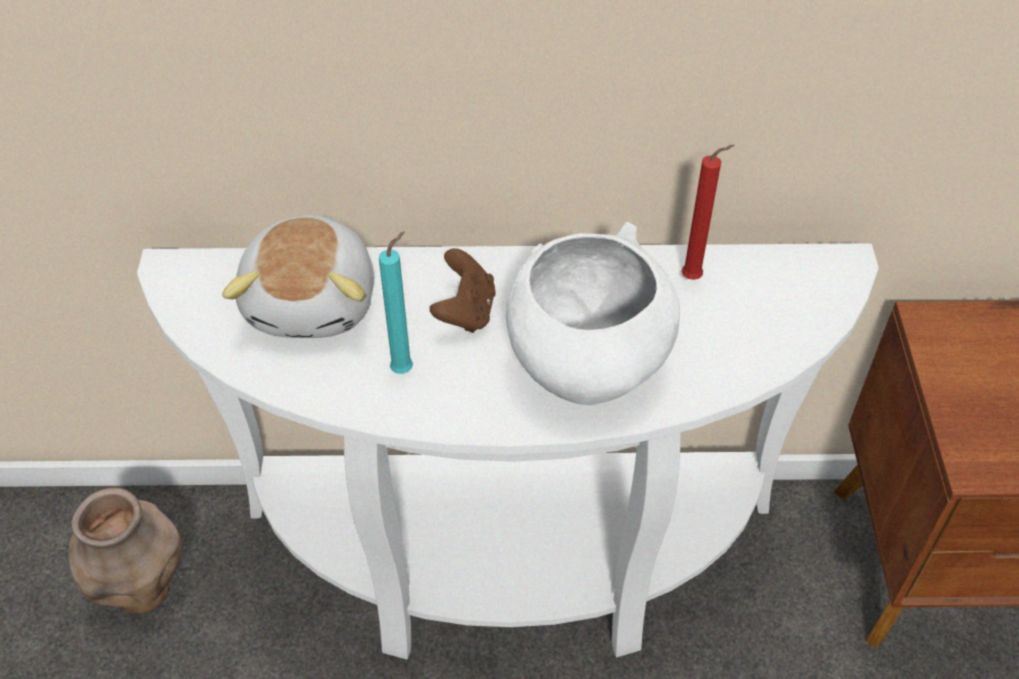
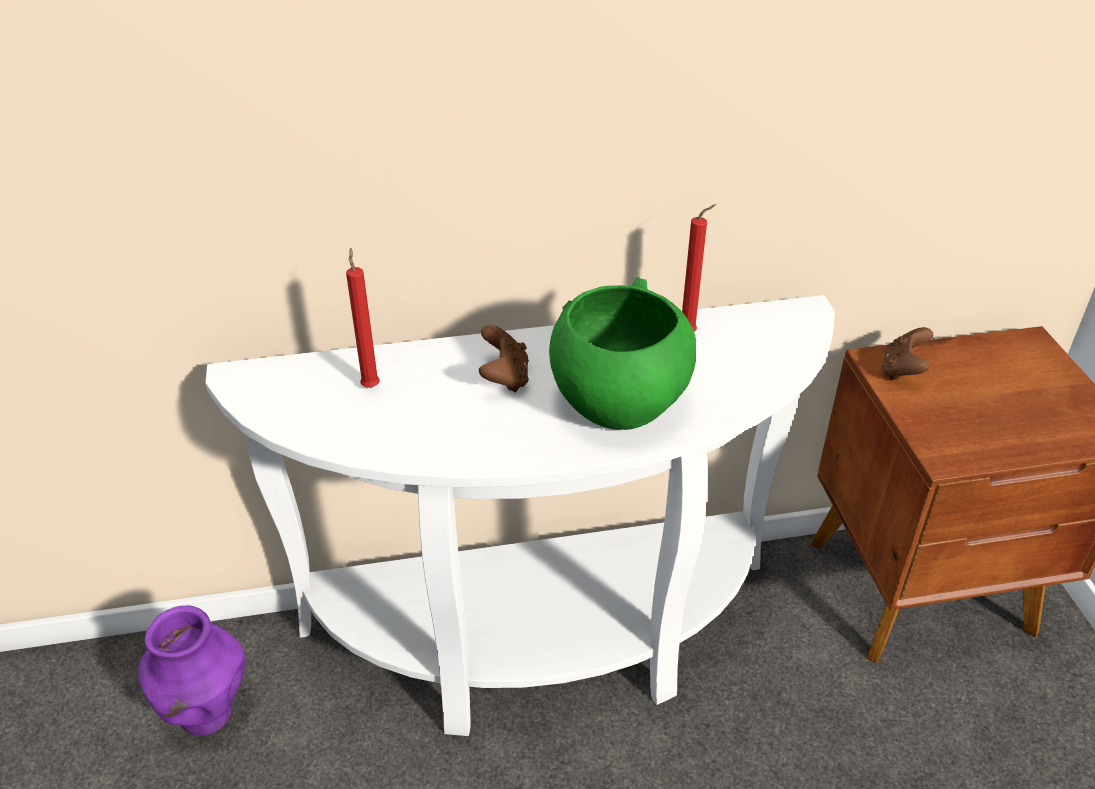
camera: 10 degrees left, 10 degrees down
brown vase [68,488,182,613] -> purple vase [138,606,245,736]
plush toy [222,215,374,338] -> red candle [346,248,380,388]
turquoise candle [379,231,413,374] -> none
white bowl [506,222,680,405] -> green bowl [549,277,696,430]
none -> brown game controller [882,327,933,381]

